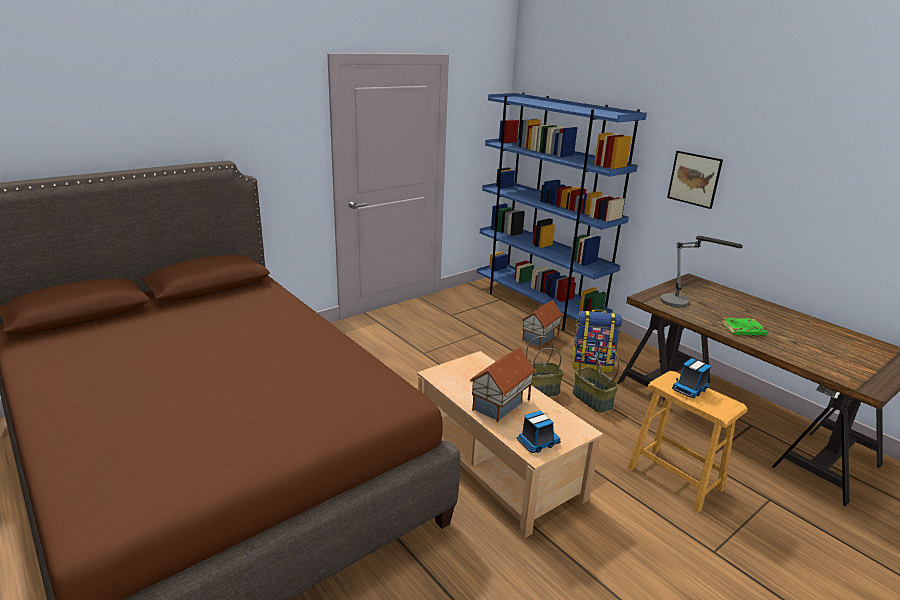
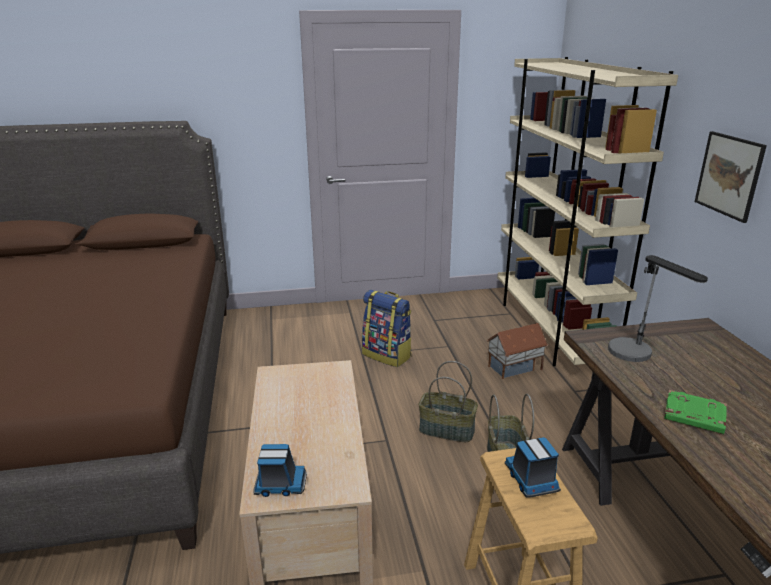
camera: 30 degrees right, 0 degrees up
toy house [470,348,536,423] -> none
blue bookcase [477,92,647,331] -> beige bookcase [497,57,678,366]
backpack [571,309,622,372] -> backpack moved to [362,290,412,367]
toy truck [672,358,711,399] -> toy truck turned 90 degrees clockwise [505,437,561,497]

